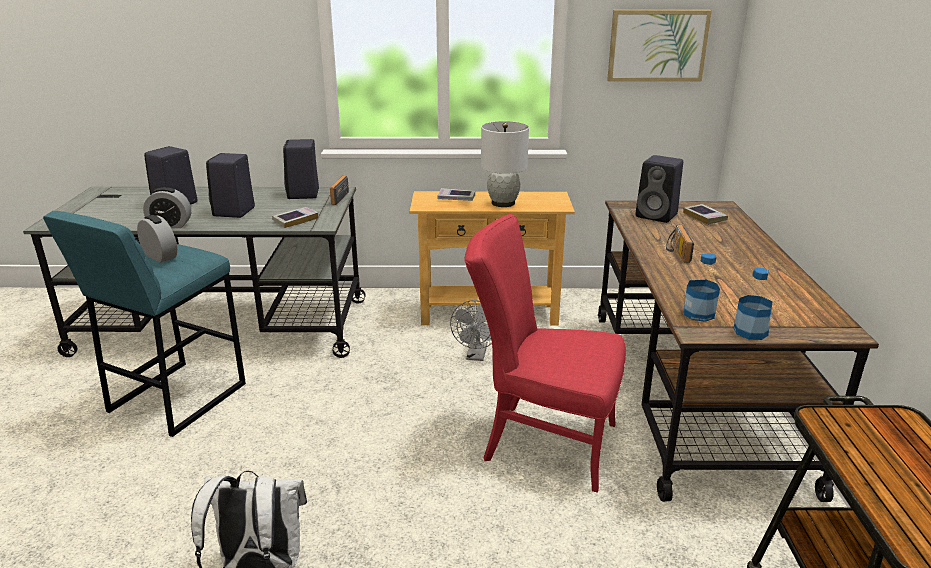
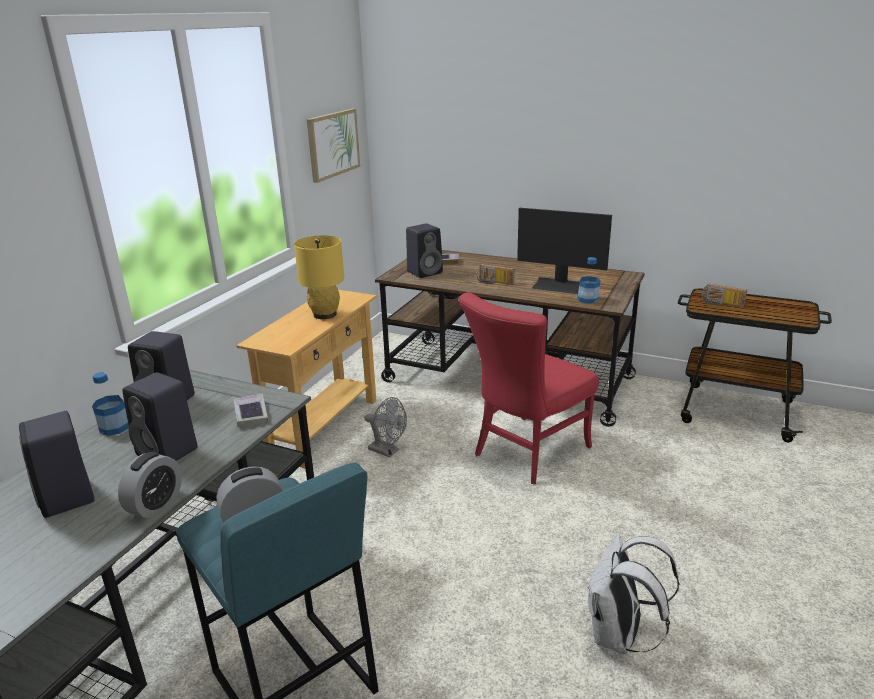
camera: 65 degrees left, 0 degrees up
radio [330,176,349,205] -> radio moved to [702,283,747,307]
book [438,188,475,201] -> none
white table lamp [481,121,529,207] -> yellow table lamp [294,235,344,319]
bottle [733,267,772,340] -> bottle moved to [92,372,129,436]
none -> monitor [517,208,612,294]

